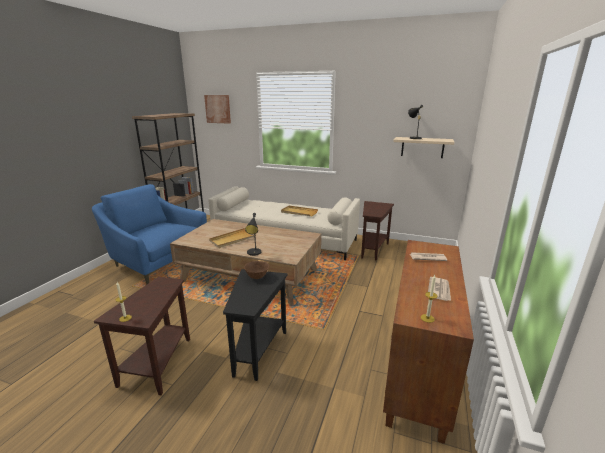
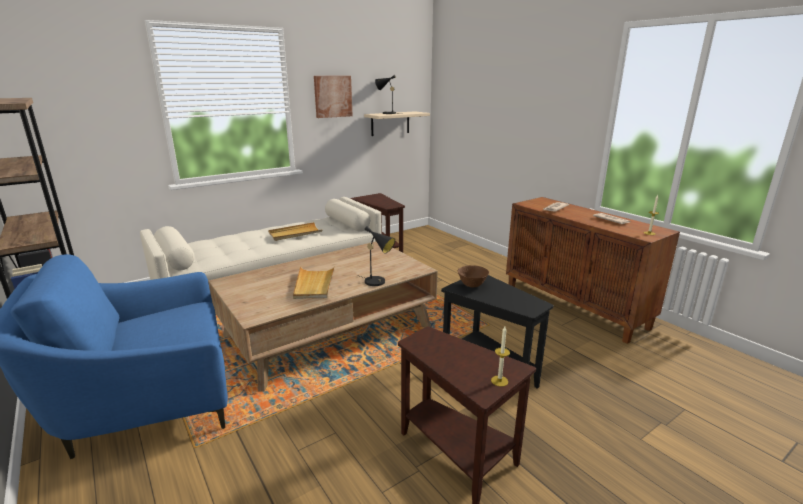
camera: 55 degrees left, 0 degrees up
picture [204,95,231,124] -> picture moved to [314,76,353,118]

